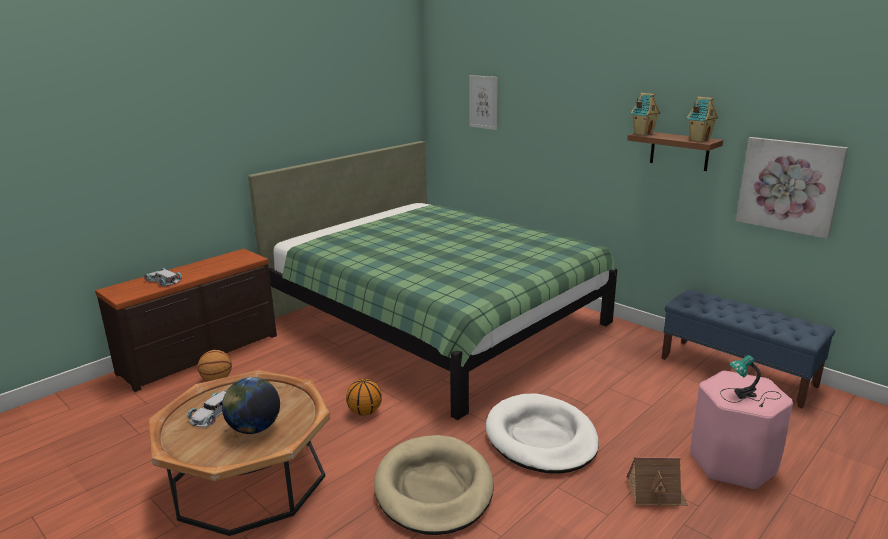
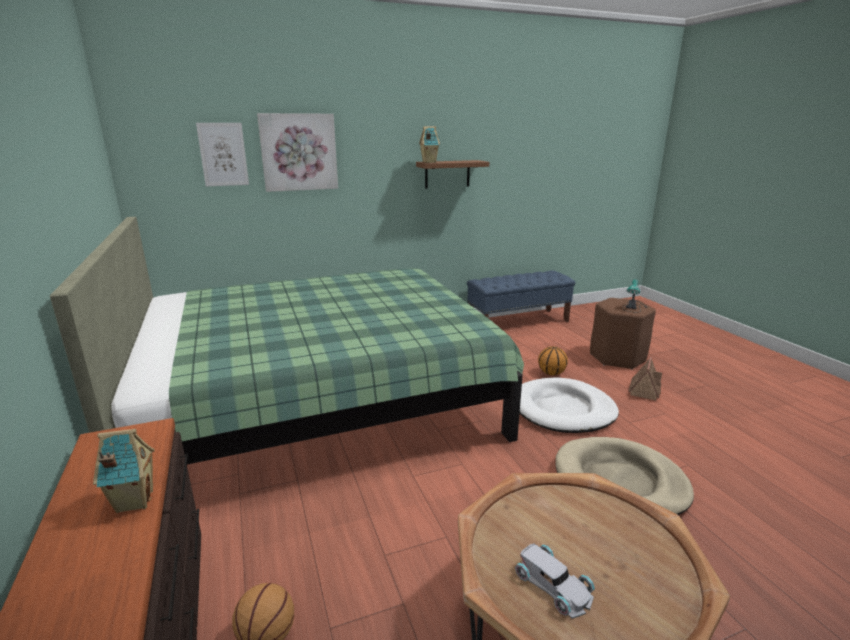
camera: 65 degrees left, 0 degrees up
white toy car [144,268,182,287] -> none
globe [222,377,280,434] -> none
basketball [346,379,382,416] -> basketball moved to [538,346,568,375]
toy house [687,97,718,142] -> toy house moved to [93,429,155,513]
pink stool [690,371,793,489] -> brown stool [590,298,656,369]
picture [736,137,848,239] -> picture moved to [257,113,338,192]

